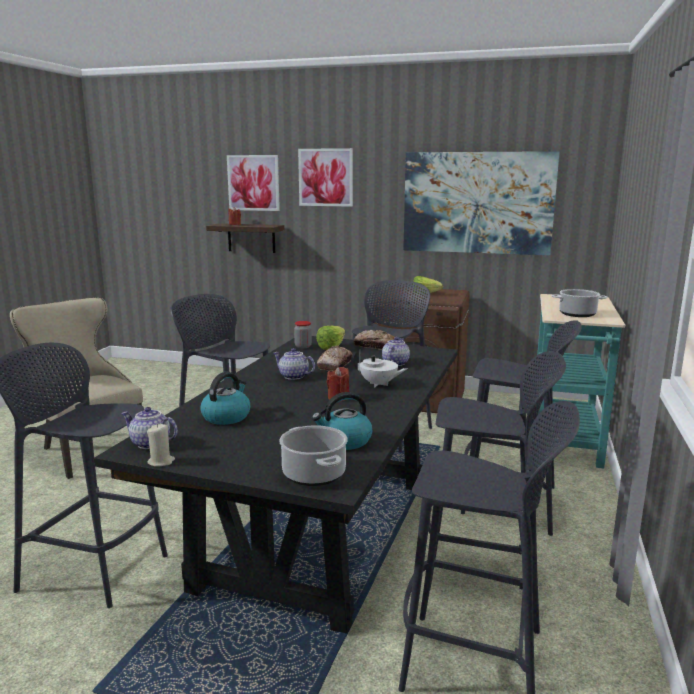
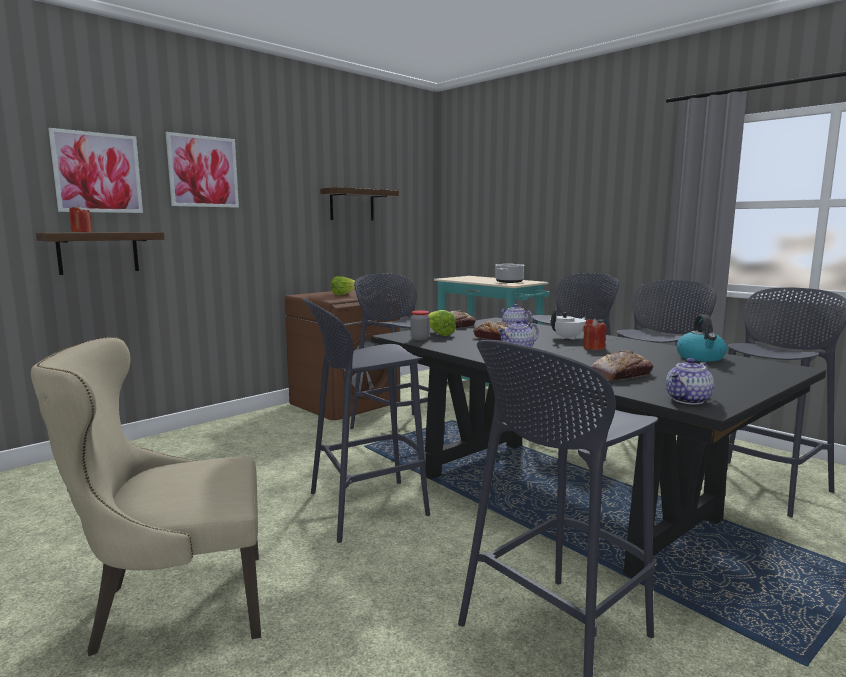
camera: 60 degrees left, 5 degrees down
beige candle [147,424,175,467] -> none
kettle [200,372,250,425] -> bread [591,350,653,381]
cooking pot [279,425,348,486] -> none
picture [403,151,560,255] -> shelf [320,187,399,220]

